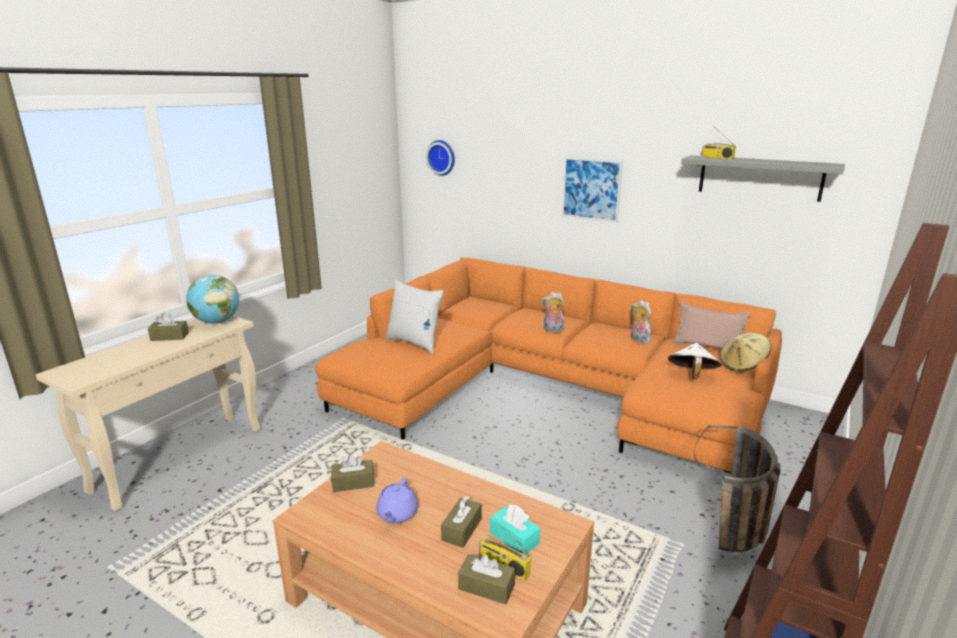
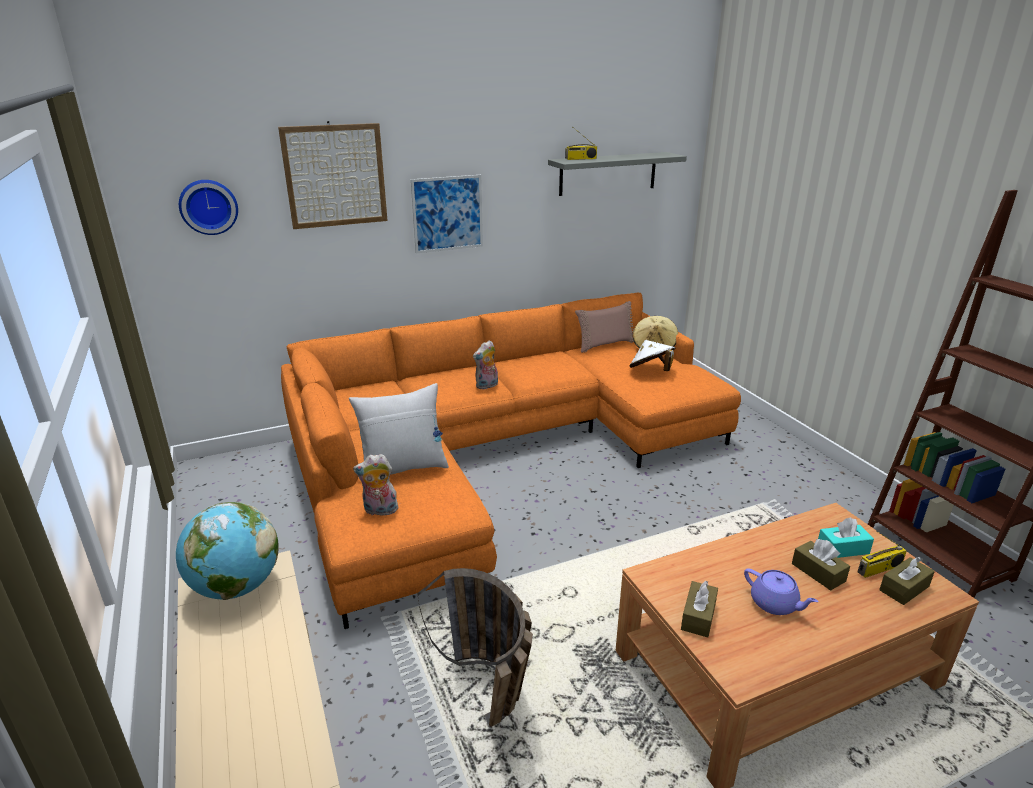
camera: 55 degrees left, 5 degrees up
brown tissue box [148,312,189,341] -> none
plush toy [631,300,651,344] -> plush toy moved to [353,454,398,515]
basket [694,425,781,552] -> basket moved to [417,568,533,727]
none -> picture [278,121,388,229]

